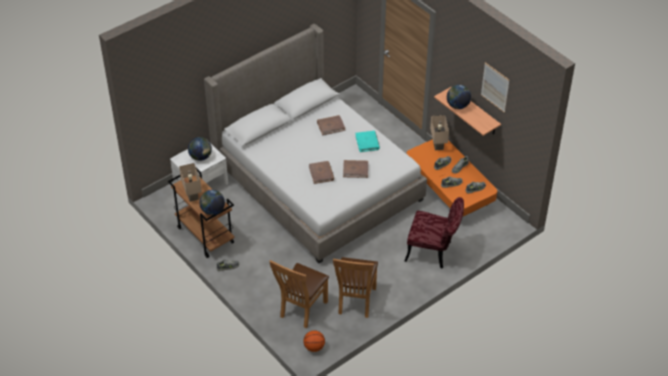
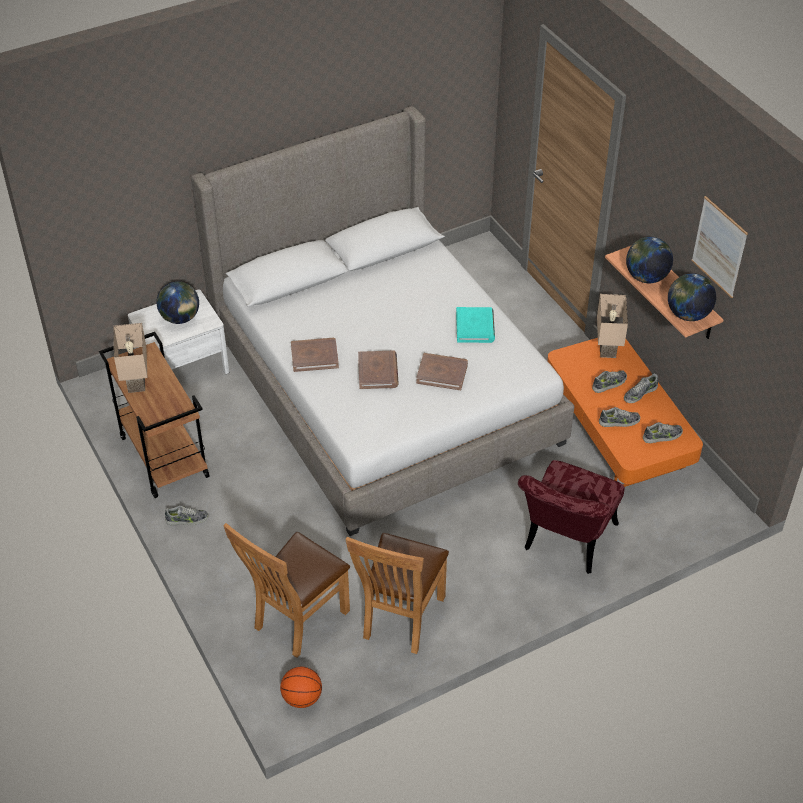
camera: 10 degrees right, 0 degrees up
globe [199,190,225,215] -> globe moved to [668,273,716,321]
brown book [317,115,345,135] -> brown book moved to [291,338,339,372]
red chair [404,197,464,269] -> red chair turned 90 degrees clockwise [518,460,625,574]

